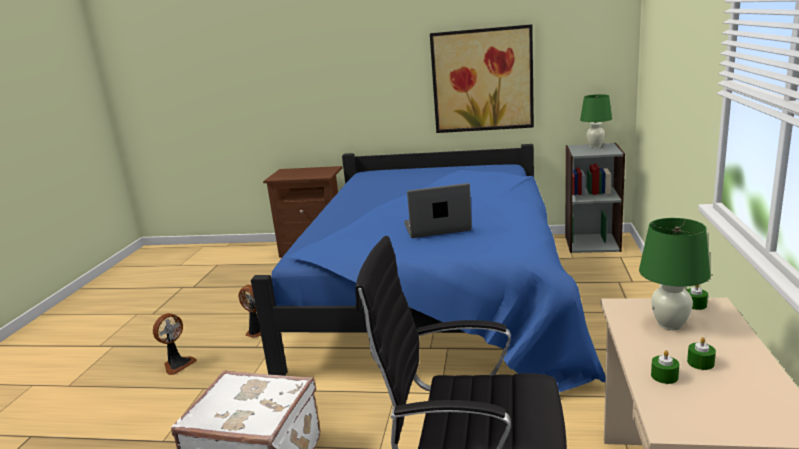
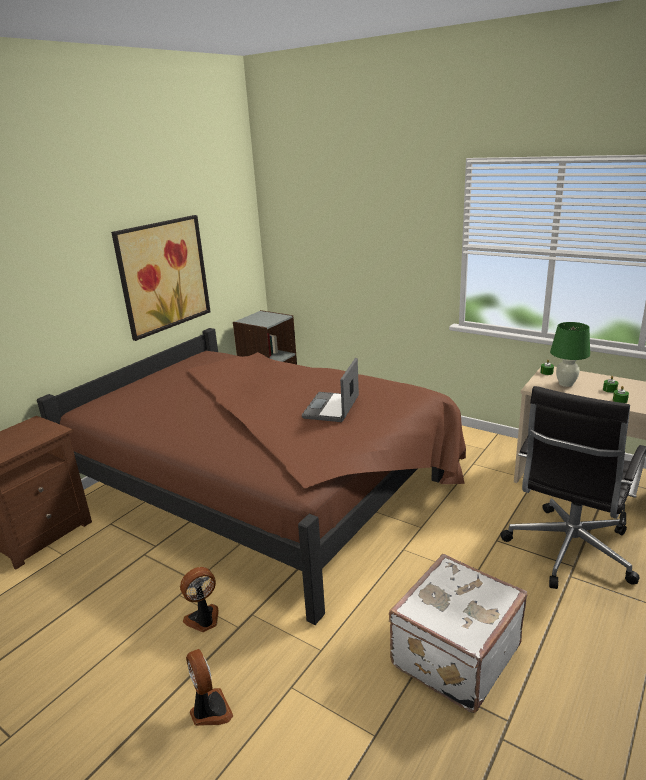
camera: 65 degrees left, 5 degrees up
blue bed [251,144,606,392] -> brown bed [37,328,466,625]
green table lamp [580,94,612,148] -> none

